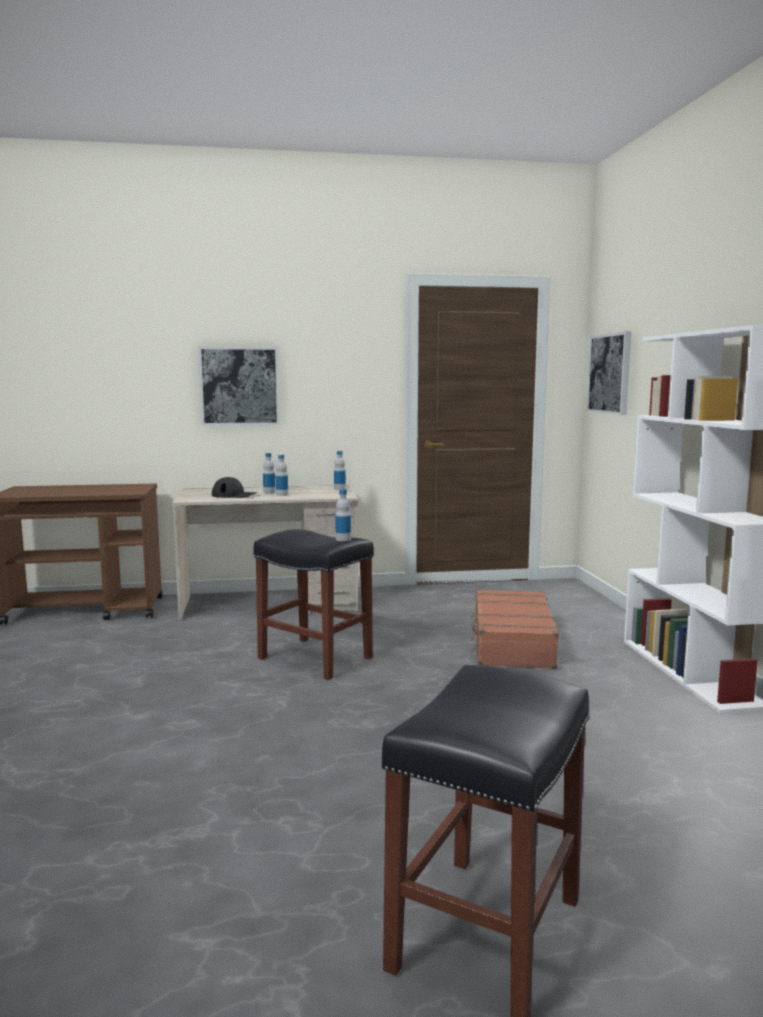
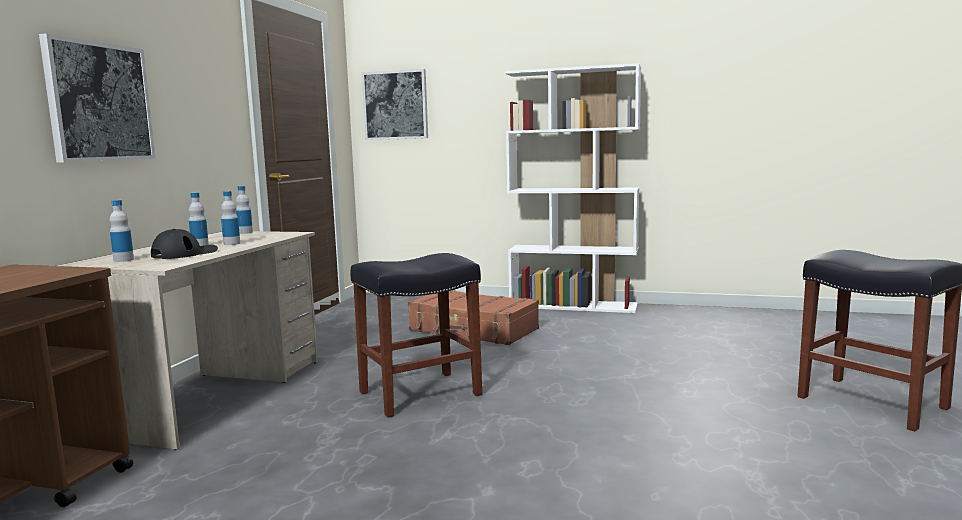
camera: 65 degrees left, 0 degrees up
bottle [335,489,351,541] -> bottle moved to [109,200,134,262]

